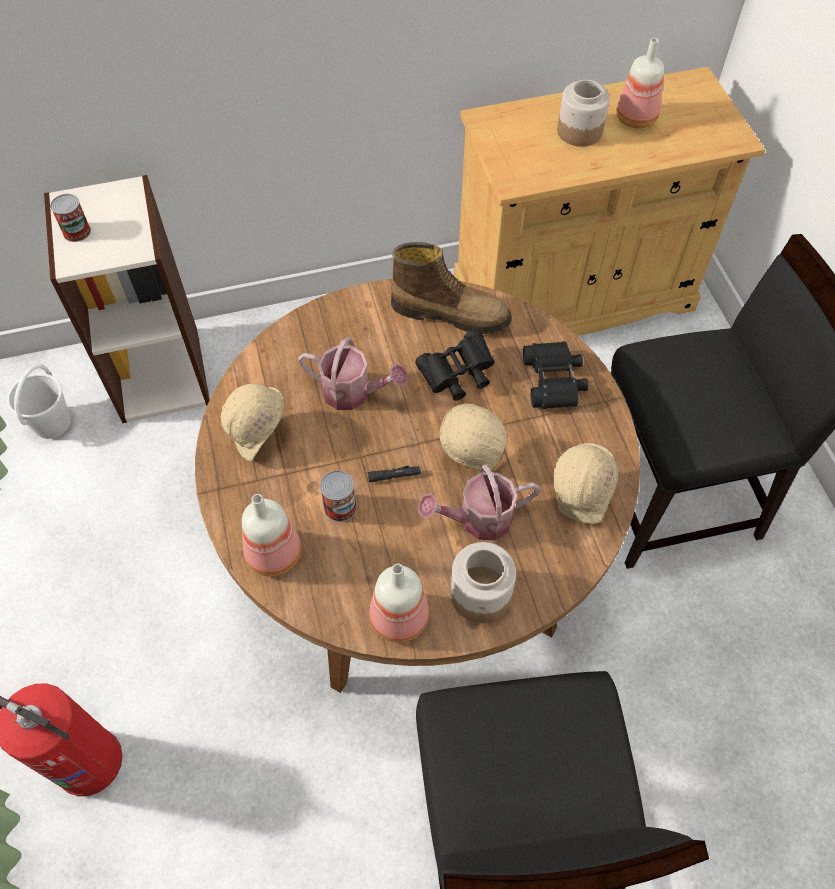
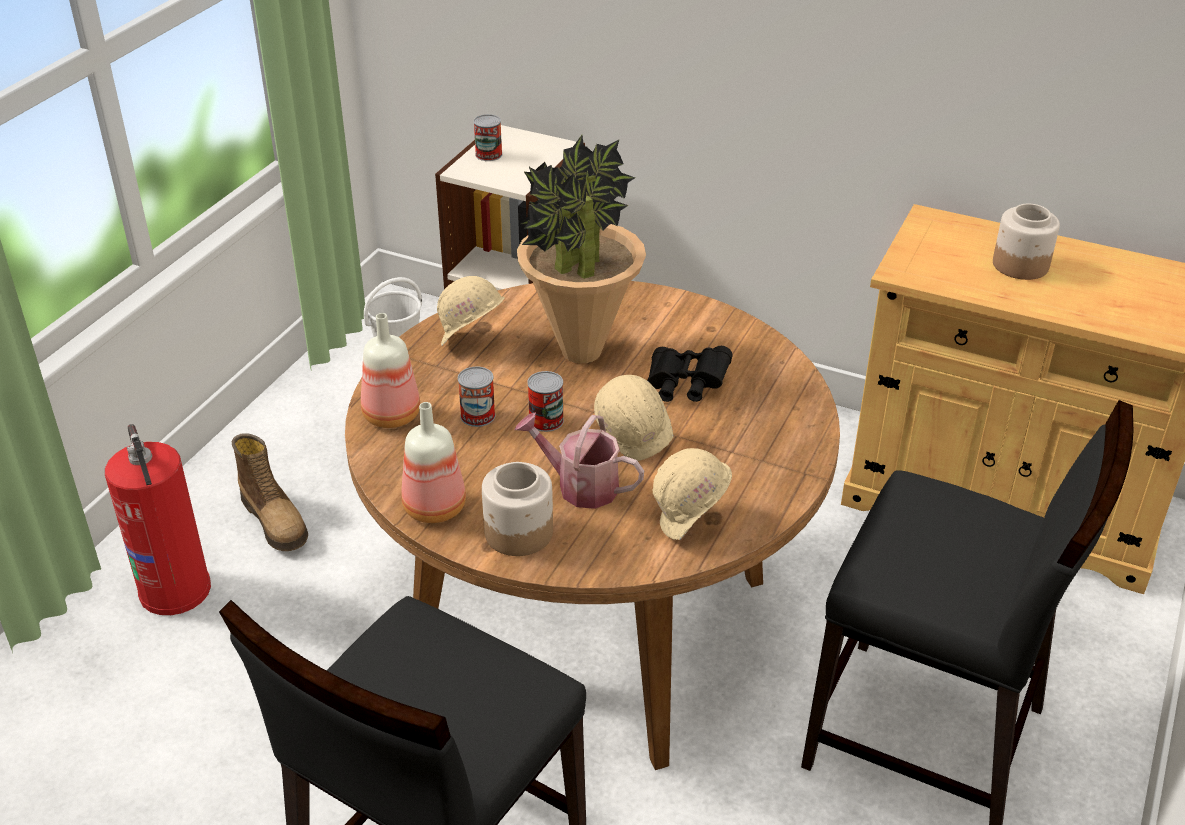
camera: 40 degrees right, 20 degrees down
watering can [298,337,408,410] -> potted plant [517,135,646,364]
black flashlight [368,466,421,482] -> can [527,371,564,432]
boot [391,242,512,334] -> boot moved to [232,433,308,551]
black binoculars [523,341,588,409] -> none
bottle [616,38,664,129] -> none

